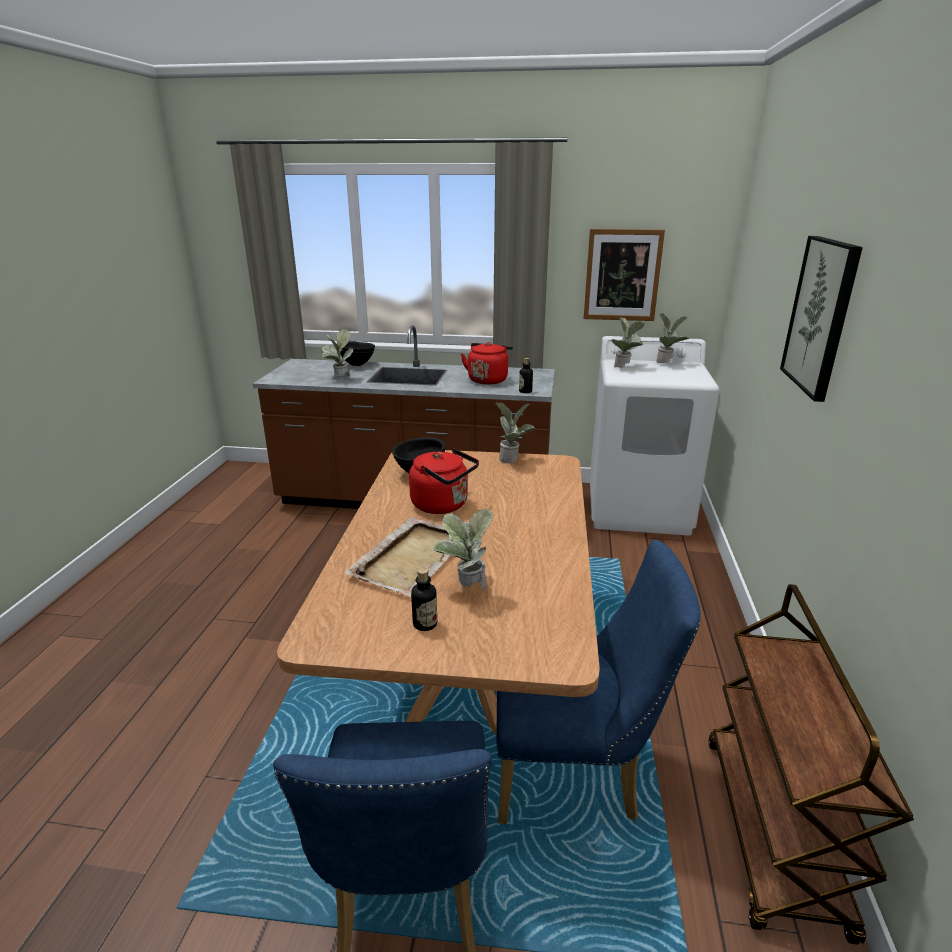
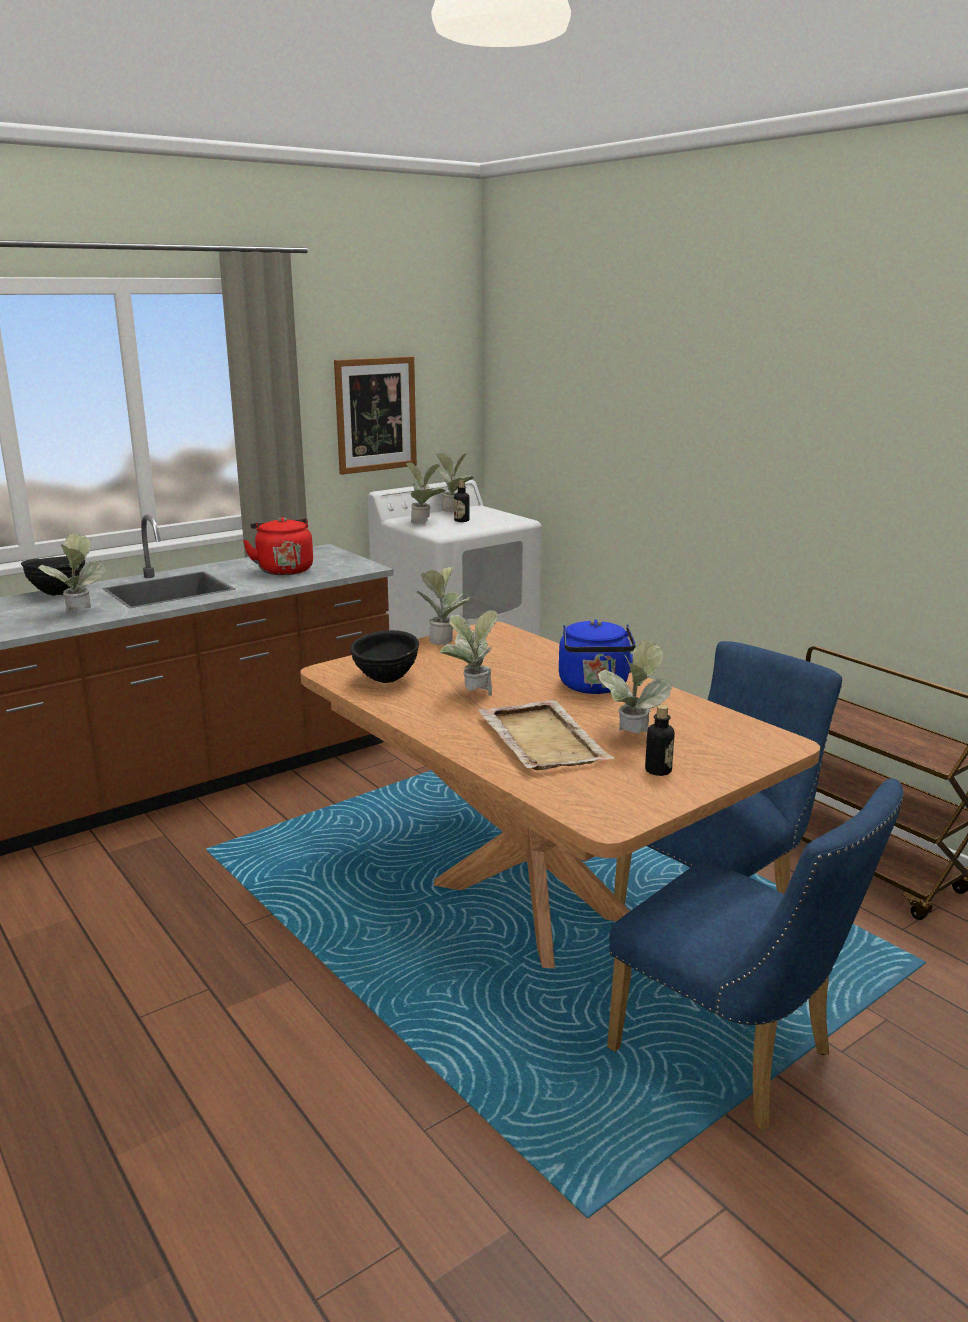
camera: 45 degrees left, 5 degrees down
red kettle [409,448,479,514] -> potted plant [440,610,499,696]
bottle [519,358,533,393] -> bottle moved to [454,480,470,522]
picture [780,236,863,402] -> none
none -> blue kettle [559,619,635,694]

